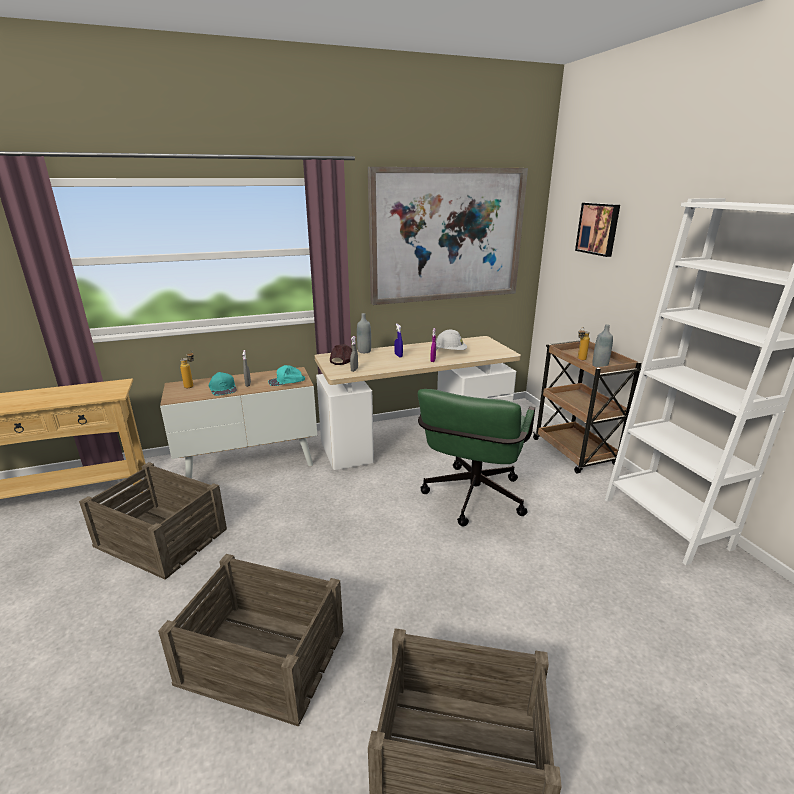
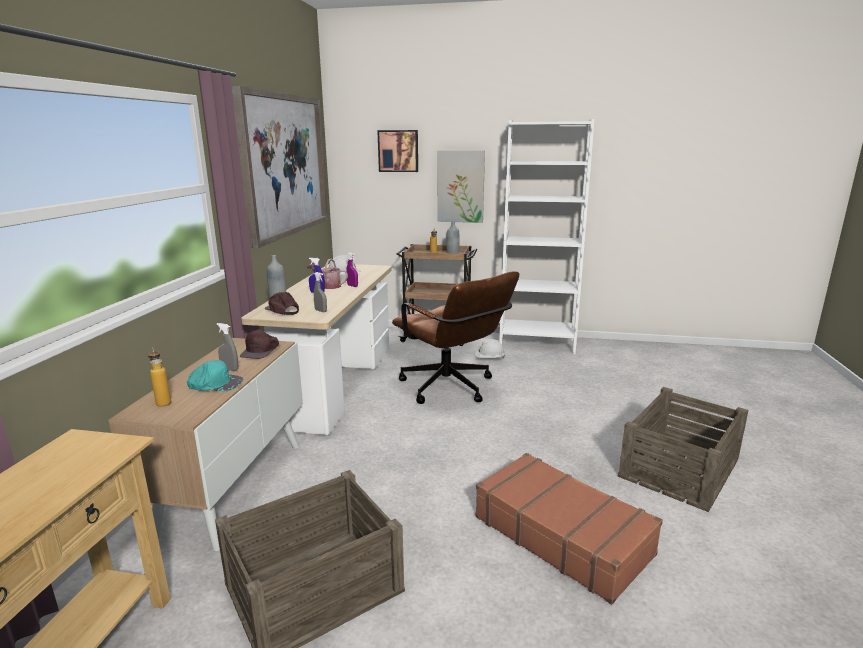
camera: 60 degrees left, 5 degrees down
crate [158,554,343,727] -> brown suitcase [475,453,663,604]
turquoise cap [268,365,305,386] -> brown cap [240,329,279,359]
green office chair [418,389,535,527] -> brown office chair [392,272,519,404]
none -> watering can [307,259,348,289]
none -> picture [437,151,485,223]
none -> white hard hat [475,339,505,358]

